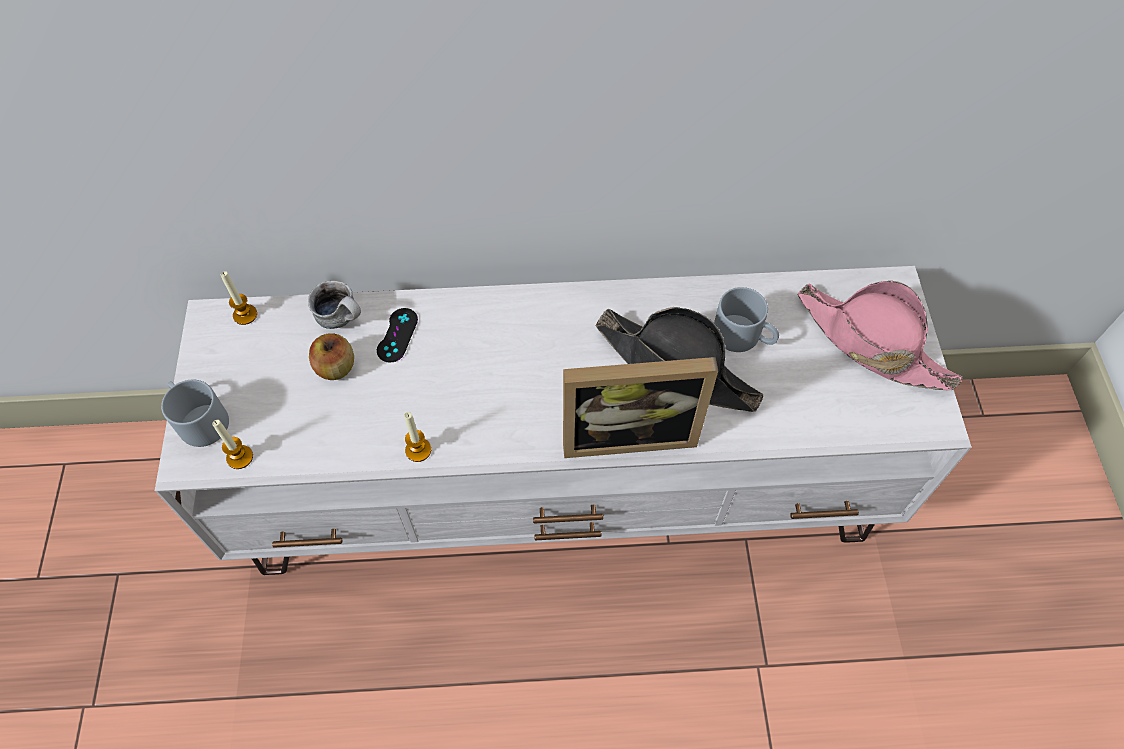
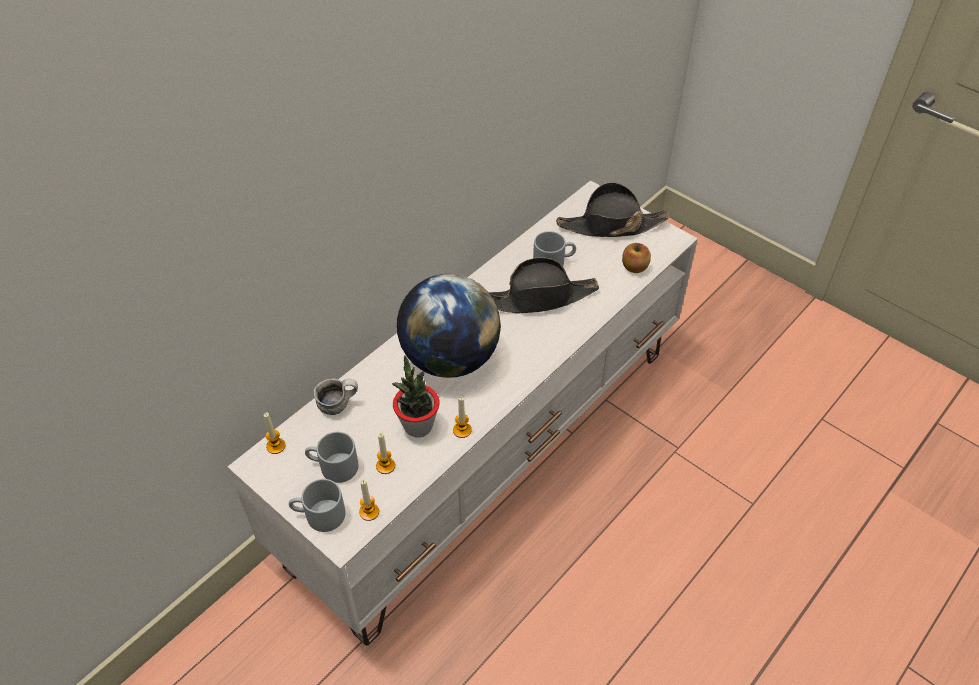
camera: 45 degrees left, 10 degrees down
apple [309,333,354,380] -> apple moved to [622,243,651,273]
black game controller [377,308,418,362] -> none
picture frame [563,357,718,458] -> none
pink hat [797,281,962,390] -> black hat [556,182,669,237]
none -> grey mug [305,432,358,483]
none -> candle [376,432,395,474]
none -> potted plant [392,355,440,437]
none -> globe [397,274,501,378]

